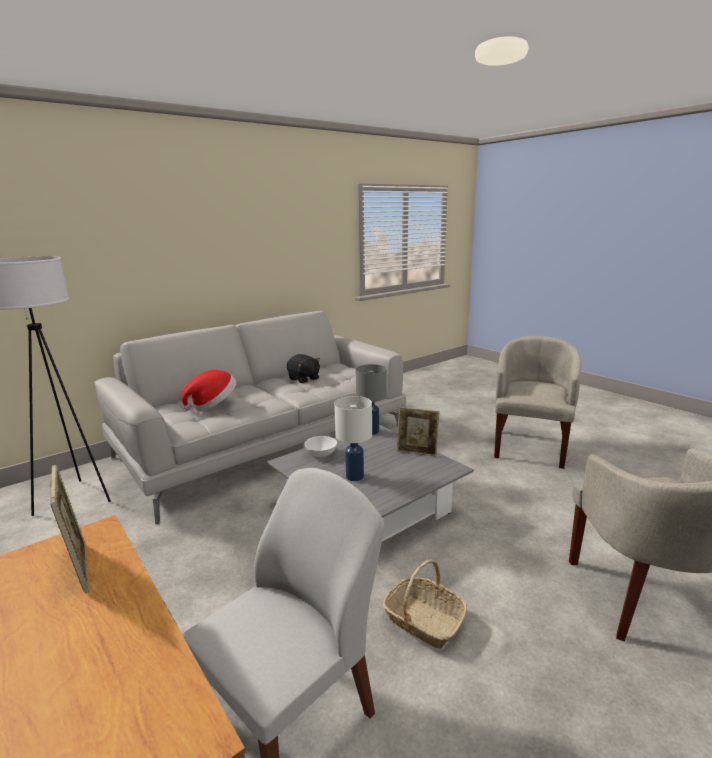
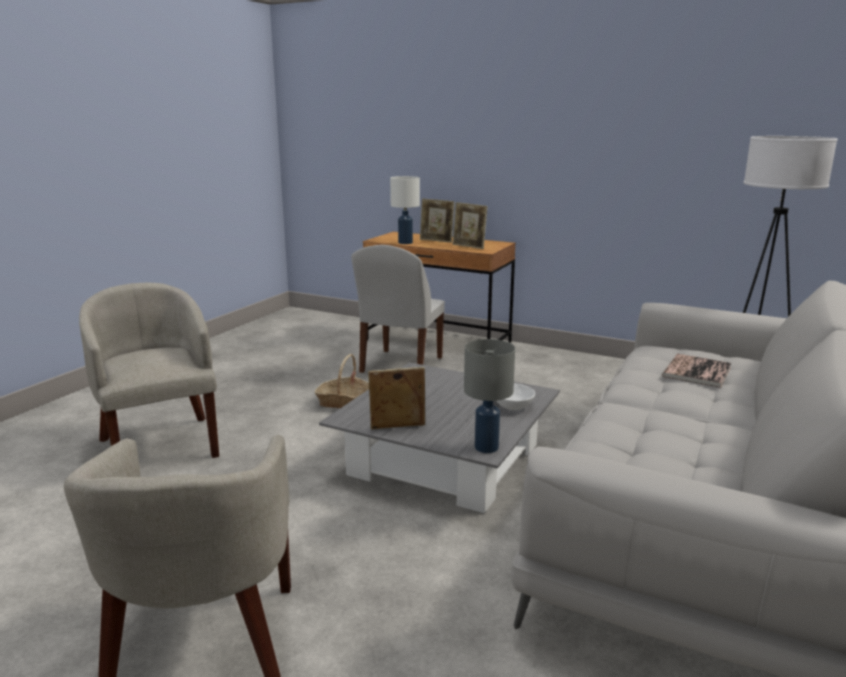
camera: 155 degrees right, 0 degrees up
hat [181,370,237,411] -> book [662,354,731,388]
black plush toy [287,354,320,383] -> none
white table lamp [334,396,372,481] -> white table lamp moved to [390,176,420,244]
none -> picture frame [420,198,454,243]

